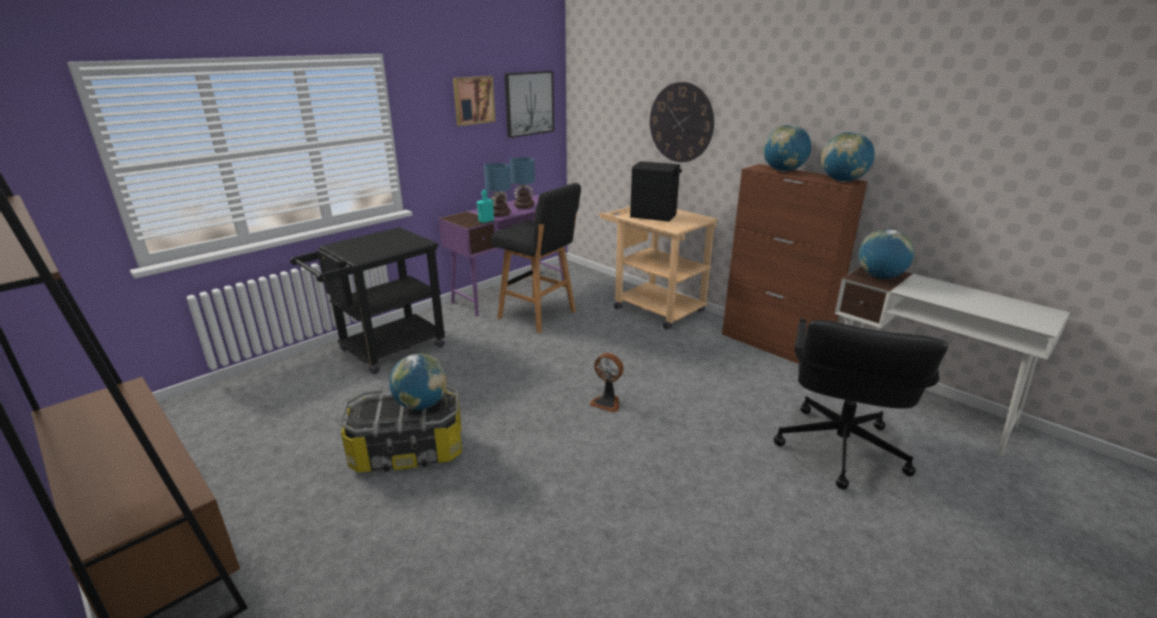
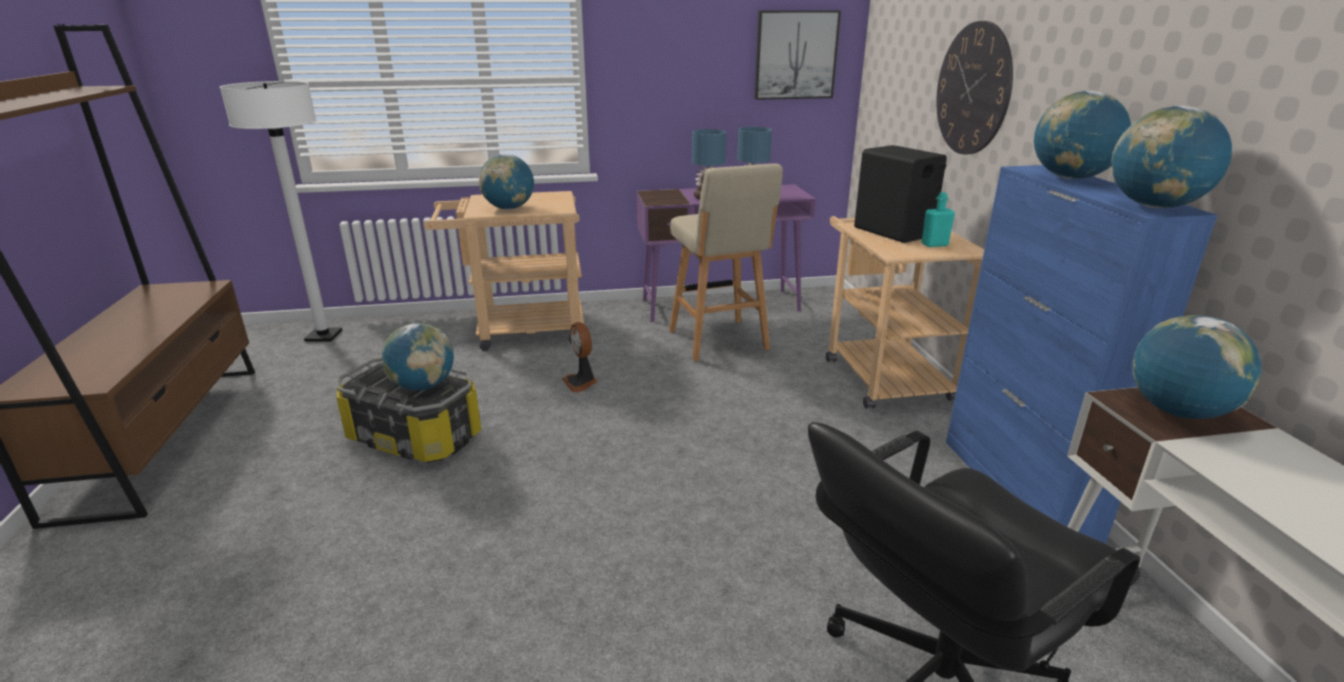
camera: 35 degrees right, 0 degrees up
black cart [290,227,446,374] -> beige cart [424,191,584,351]
picture [453,76,496,126] -> none
turquoise bottle [477,190,494,223] -> turquoise bottle moved to [922,192,955,247]
black stool [491,183,581,333] -> beige stool [669,164,783,361]
fan [590,353,623,412] -> fan moved to [562,322,598,393]
brown cabinet [722,164,868,364] -> blue cabinet [946,165,1218,544]
none -> white floor lamp [220,81,342,342]
none -> globe [479,154,534,210]

